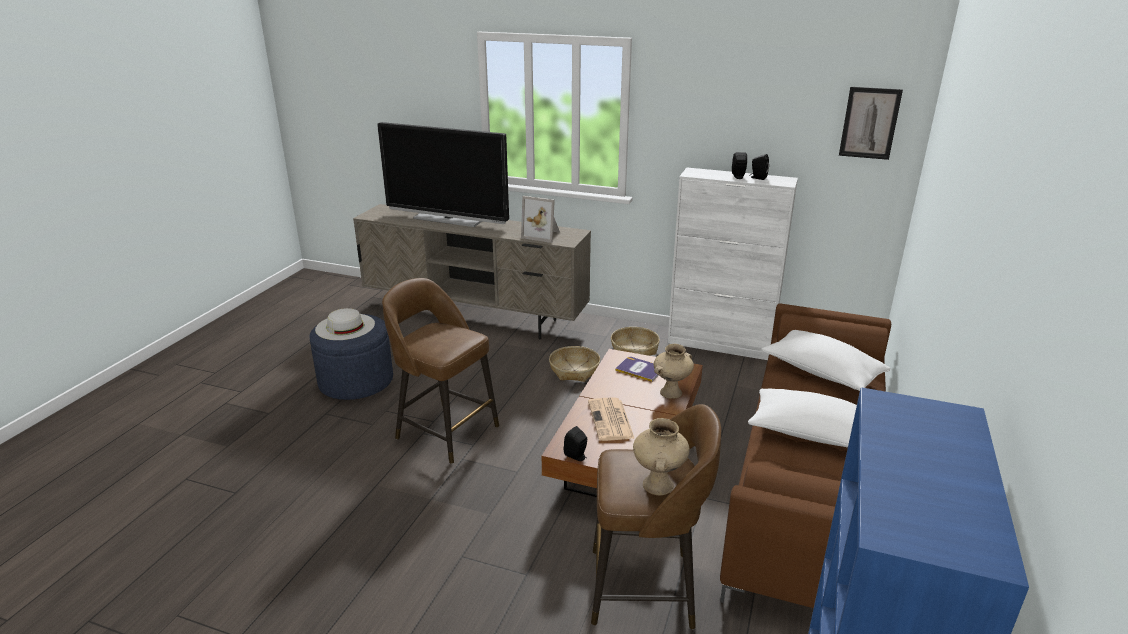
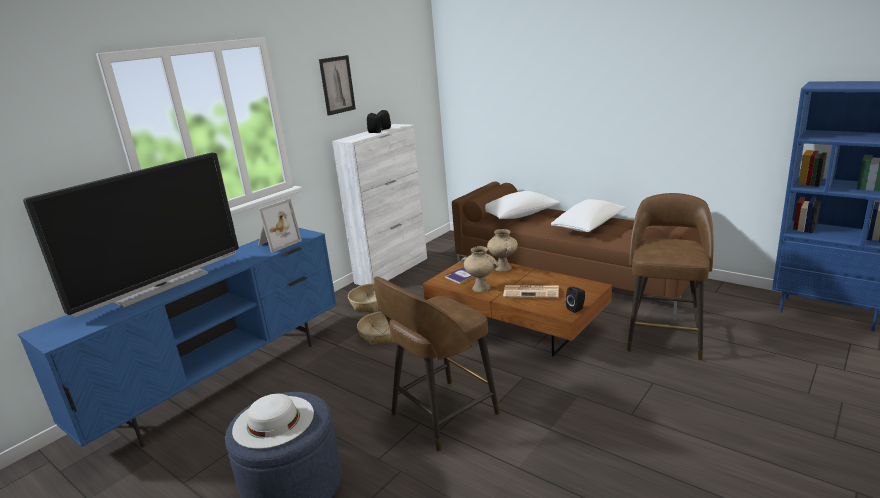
camera: 70 degrees left, 5 degrees down
beige tv stand [353,204,591,339] -> blue tv stand [18,228,337,448]
beige vase [633,418,689,495] -> beige vase moved to [461,246,499,292]
picture [839,87,903,160] -> picture moved to [319,55,356,116]

